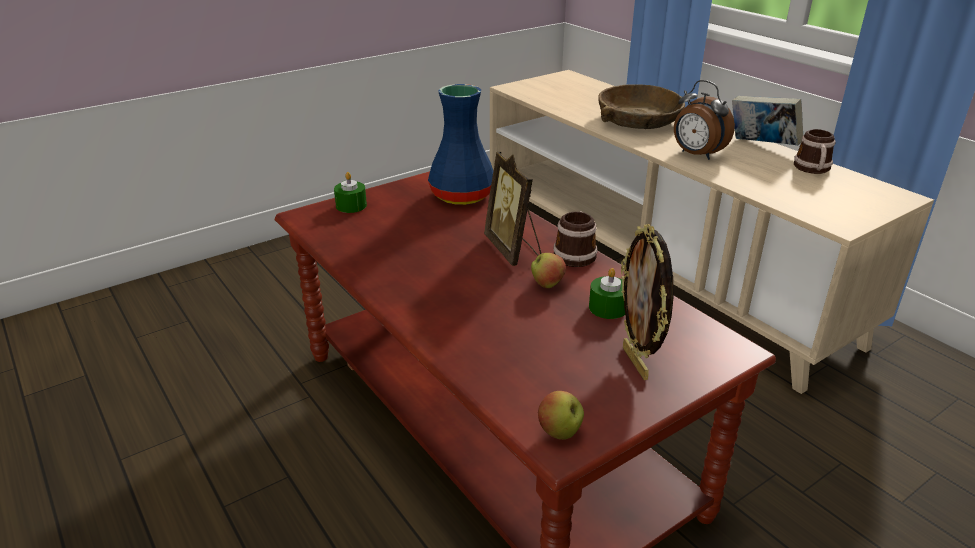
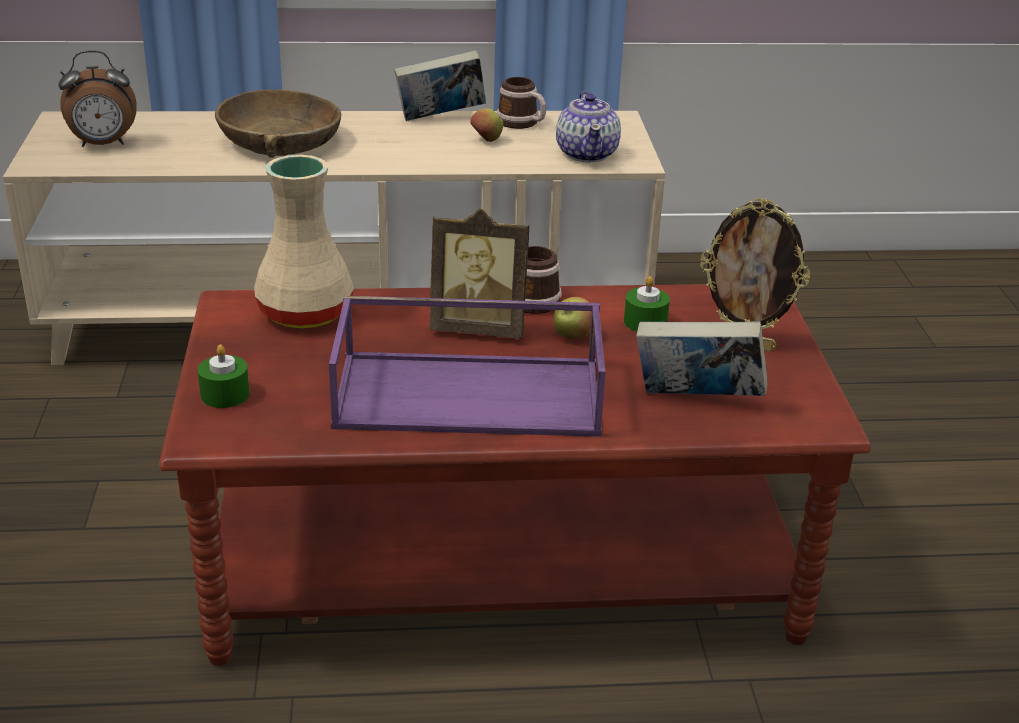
camera: 60 degrees left, 0 degrees up
blue vase [428,84,493,205] -> beige vase [254,155,354,328]
apple [538,391,584,440] -> apple moved to [471,108,503,142]
alarm clock [674,80,735,160] -> alarm clock moved to [58,50,136,147]
none -> purple tray [329,296,606,437]
none -> teapot [556,92,621,162]
none -> book [636,321,768,396]

